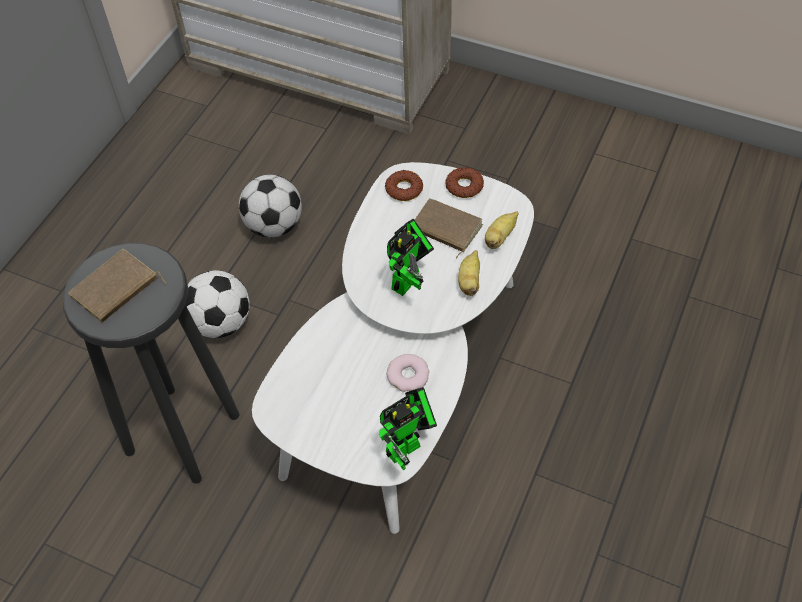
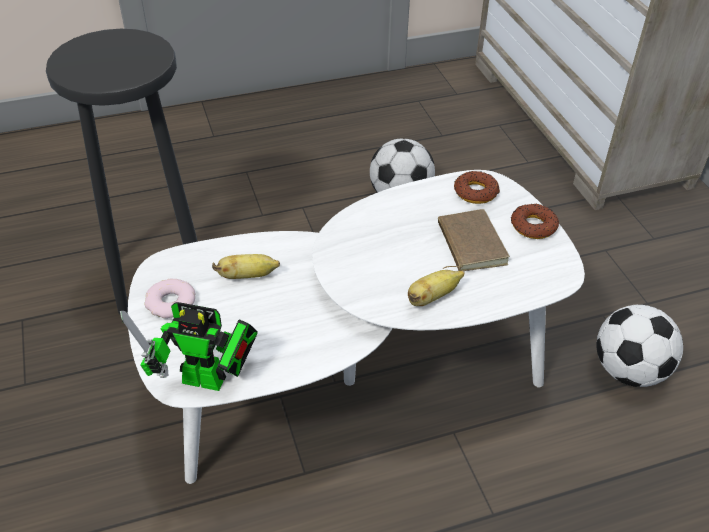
camera: 45 degrees right, 10 degrees down
brown book [68,249,166,323] -> none
football [186,270,250,338] -> football moved to [596,305,683,387]
donut [386,354,429,392] -> donut moved to [144,279,195,318]
toy robot [387,219,434,296] -> none
banana [485,211,519,249] -> banana moved to [212,254,280,279]

